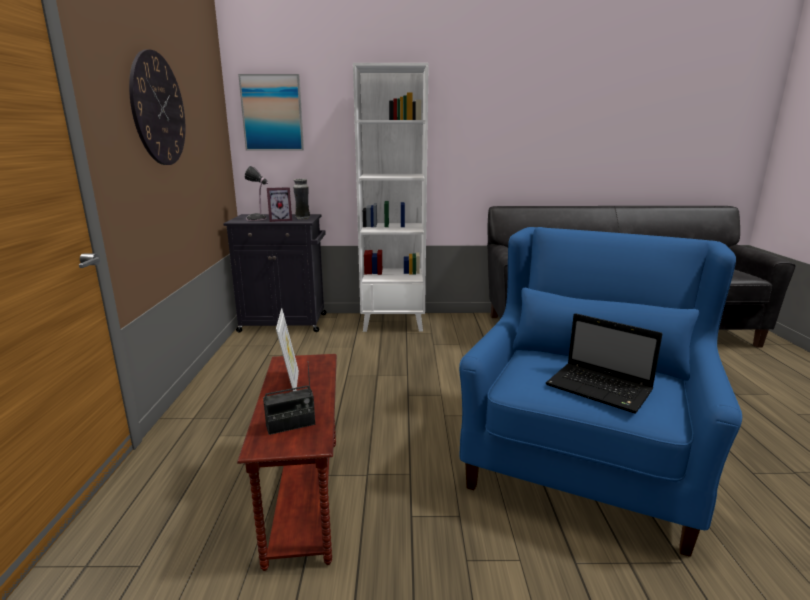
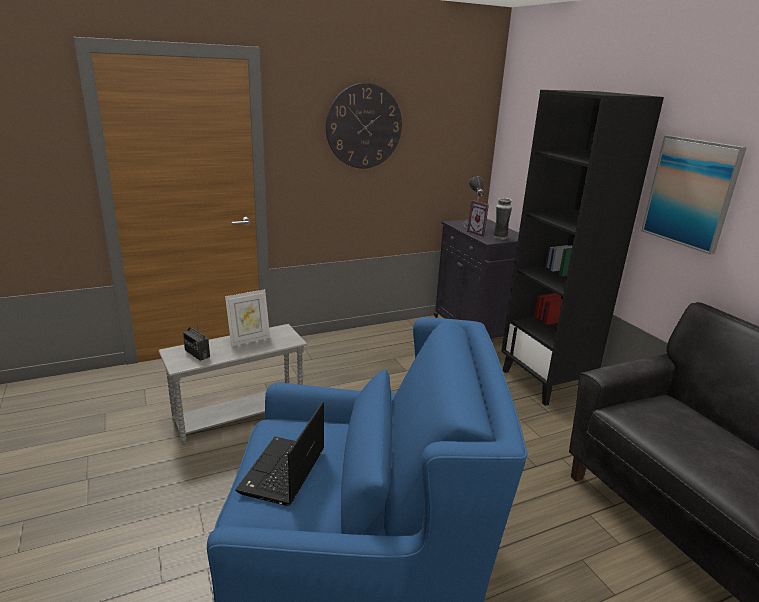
camera: 65 degrees right, 5 degrees up
brown side table [237,354,337,571] -> grey side table [158,324,307,445]
picture [238,74,304,151] -> picture moved to [641,135,747,255]
white bookcase [353,63,429,332] -> black bookcase [501,90,664,406]

